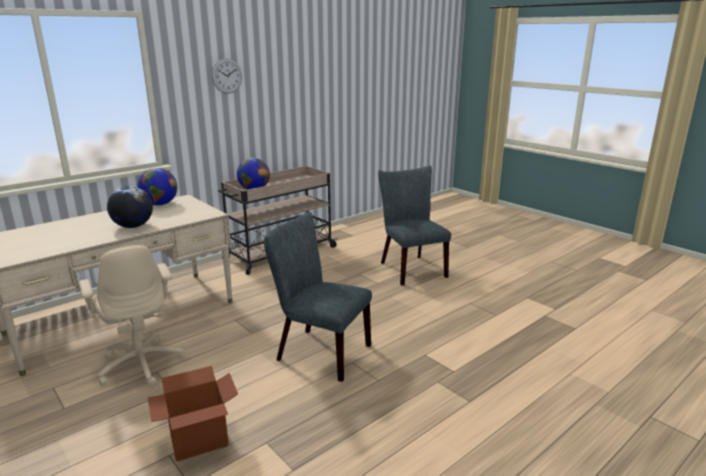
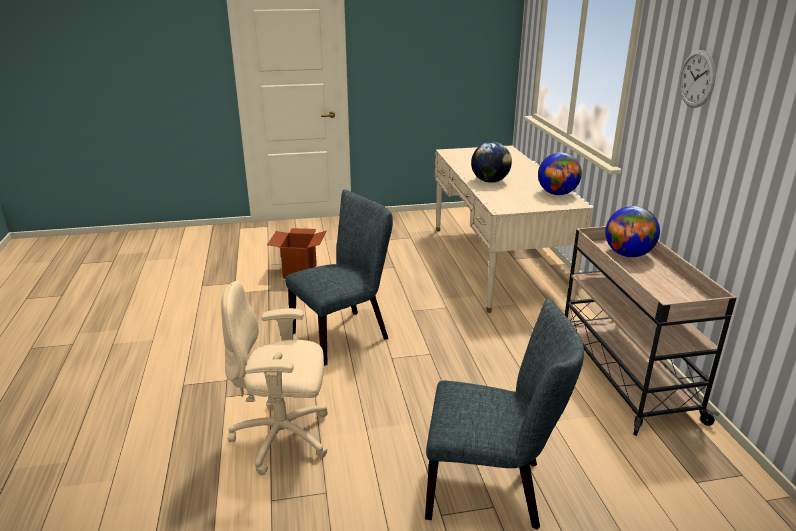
camera: 120 degrees right, 5 degrees up
beige office chair [79,245,185,386] -> beige office chair moved to [221,281,328,475]

